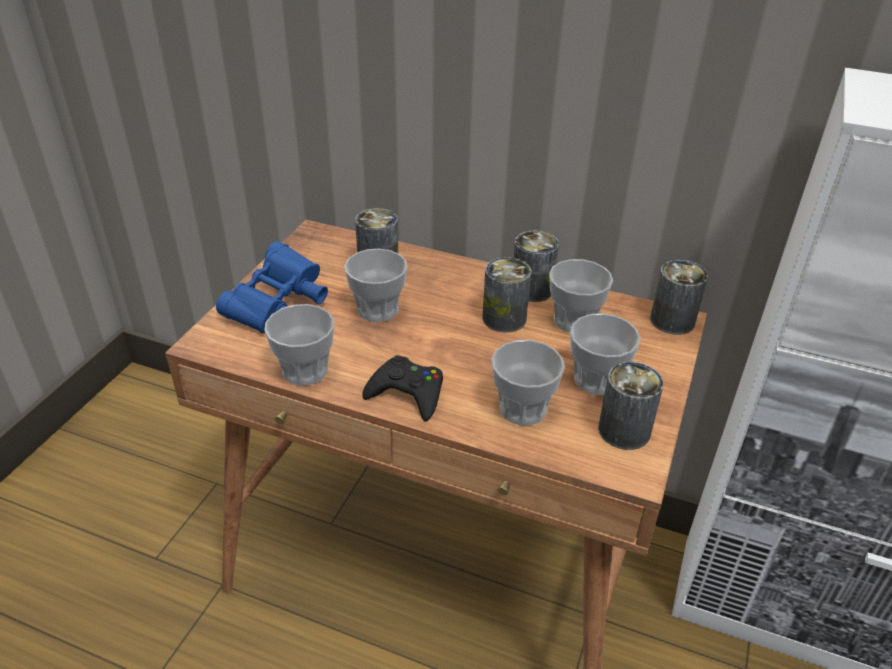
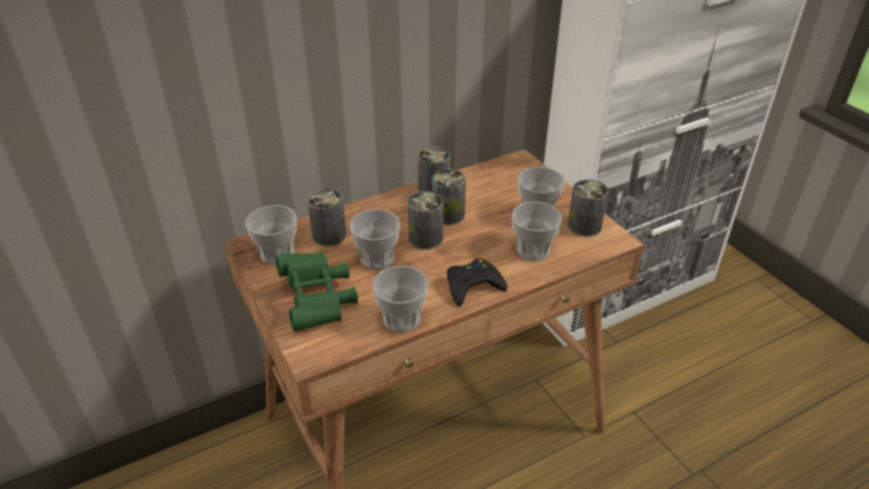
camera: 50 degrees left, 0 degrees up
blue binoculars [216,241,328,334] -> green binoculars [276,252,358,331]
cup [549,259,613,332] -> cup moved to [246,205,297,265]
can [650,260,708,335] -> can moved to [408,191,443,250]

